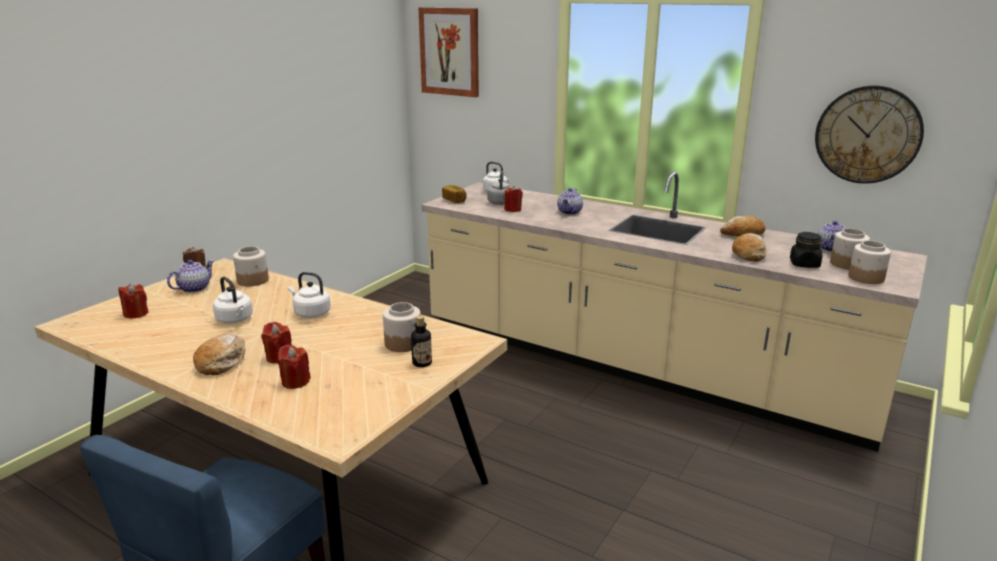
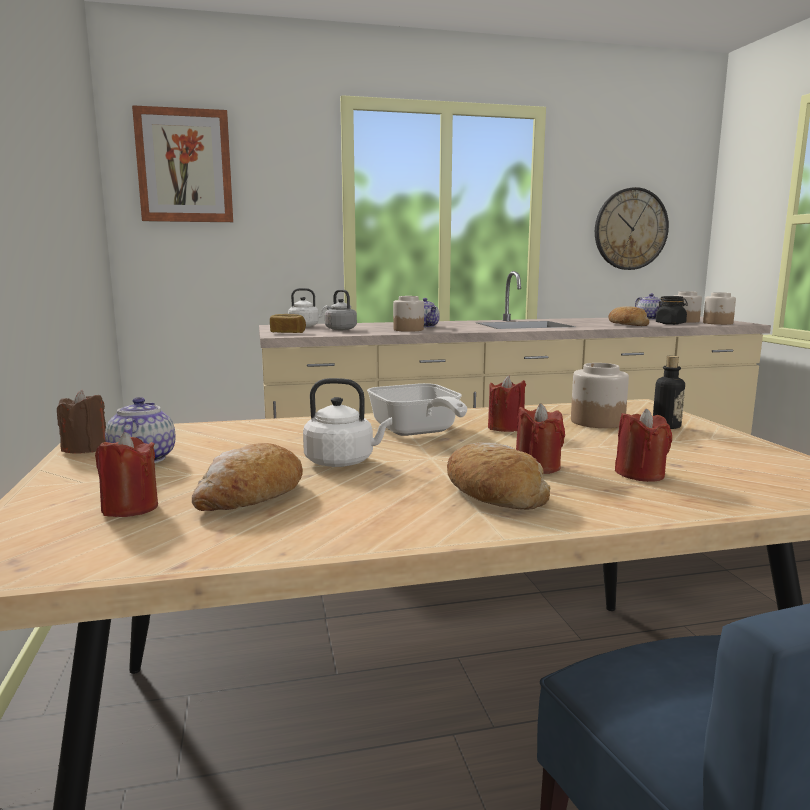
camera: 45 degrees left, 10 degrees down
jar [233,246,269,286] -> jar moved to [393,296,424,332]
white kettle [288,272,331,318] -> frying pan [367,383,467,436]
red candle [504,186,523,212] -> red candle moved to [488,375,526,432]
bread [720,216,766,236] -> bread moved to [192,443,303,511]

